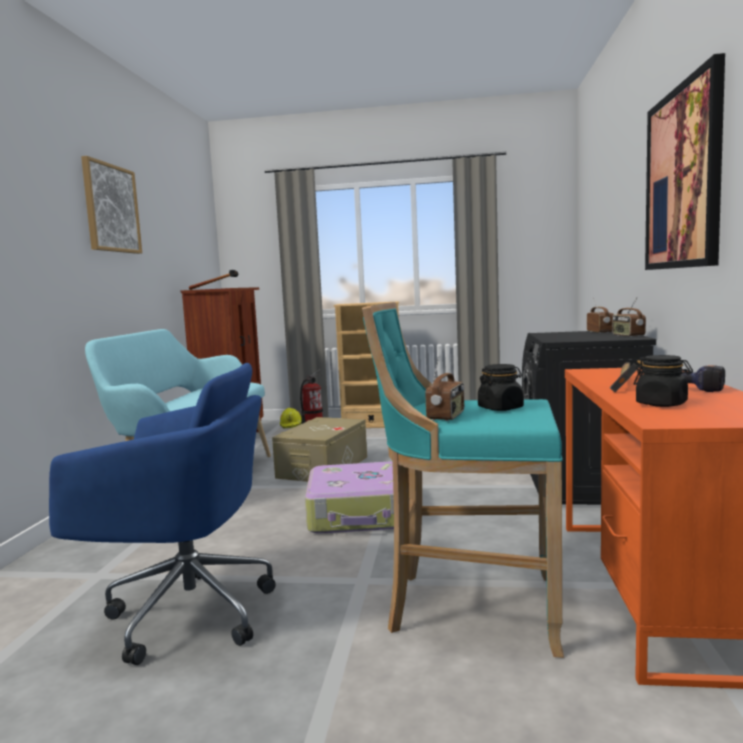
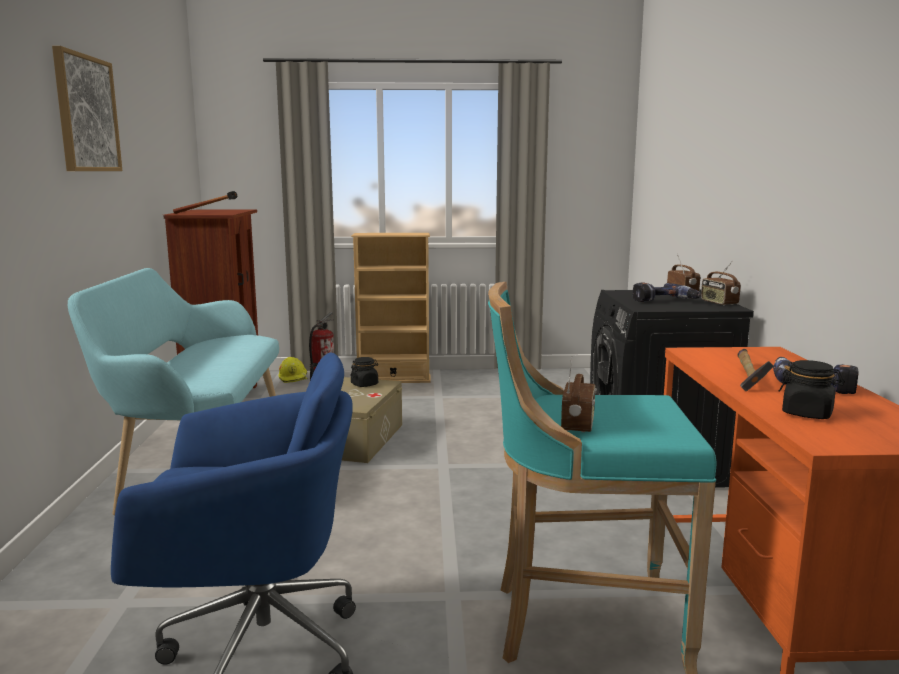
camera: 10 degrees left, 5 degrees up
suitcase [305,461,394,534] -> none
black jar [478,364,524,411] -> black jar moved to [350,357,378,387]
picture [645,53,725,270] -> none
none -> power drill [632,282,701,302]

